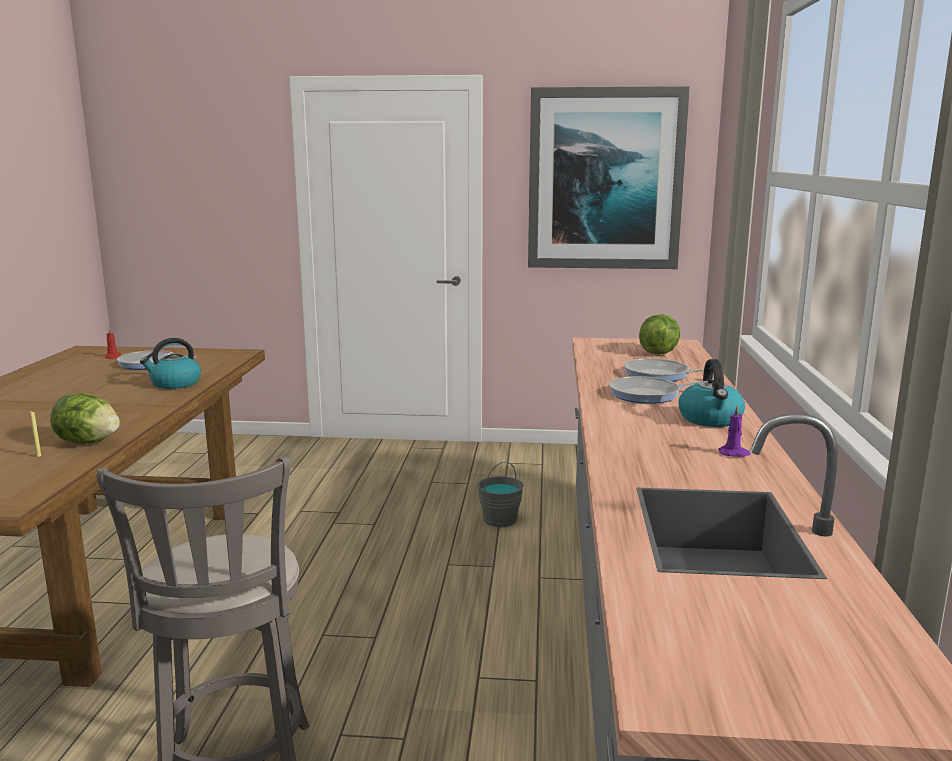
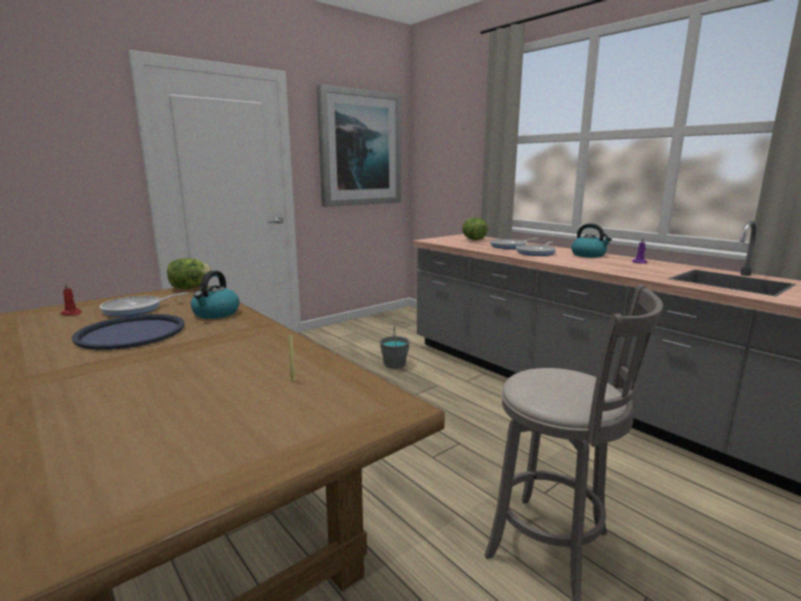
camera: 45 degrees left, 0 degrees up
lettuce [50,393,120,444] -> lettuce moved to [167,258,213,289]
none -> blue tray [72,314,185,350]

